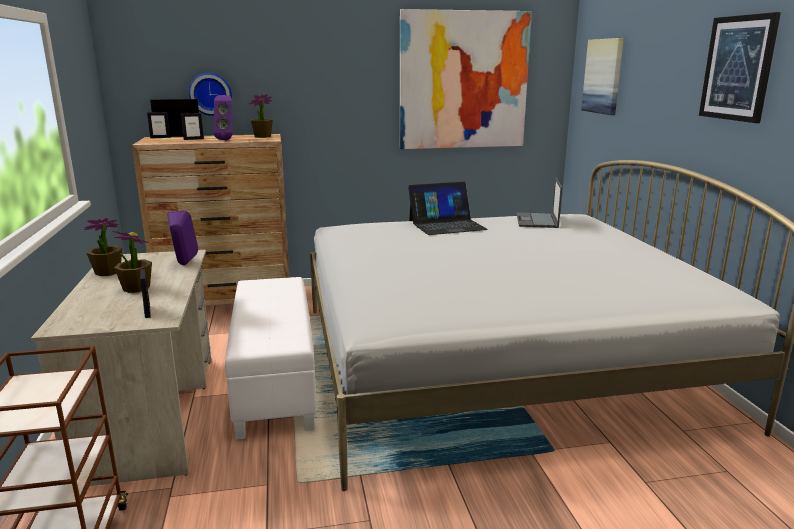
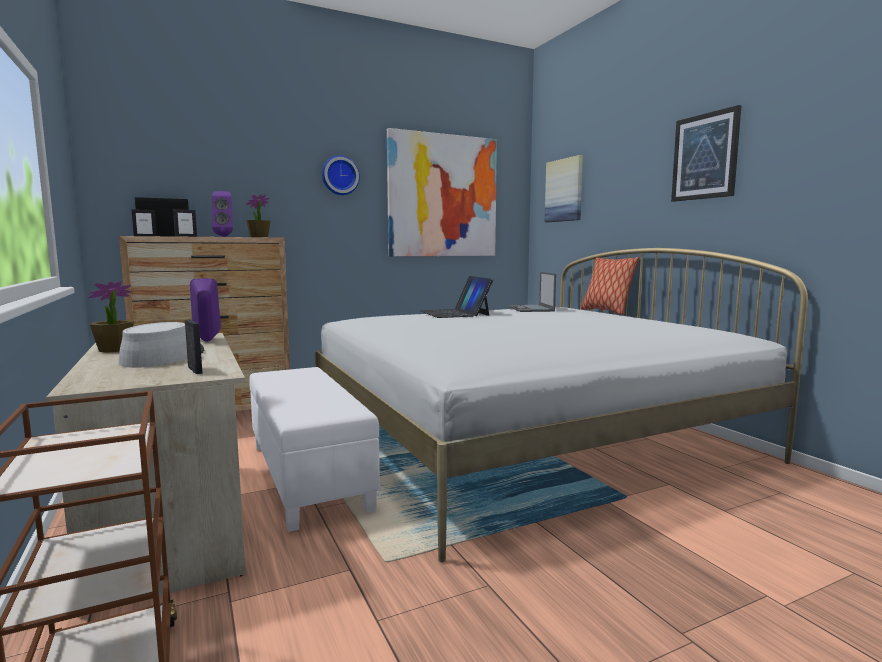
camera: 15 degrees left, 10 degrees down
potted plant [113,231,152,293] -> grey hat [118,322,204,368]
wall clock [189,73,232,116] -> wall clock moved to [322,155,360,195]
laptop [408,182,488,235] -> laptop turned 105 degrees clockwise [420,276,493,318]
none -> pillow [581,257,640,315]

